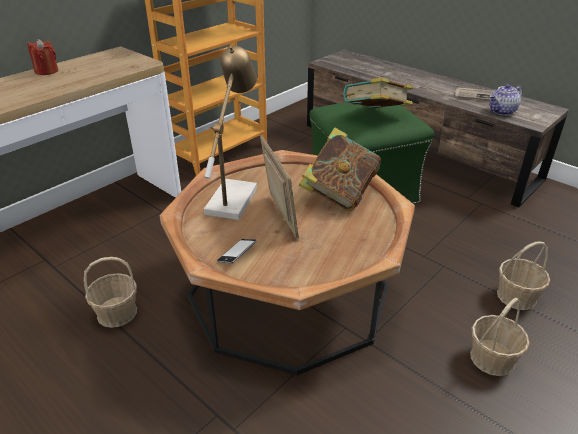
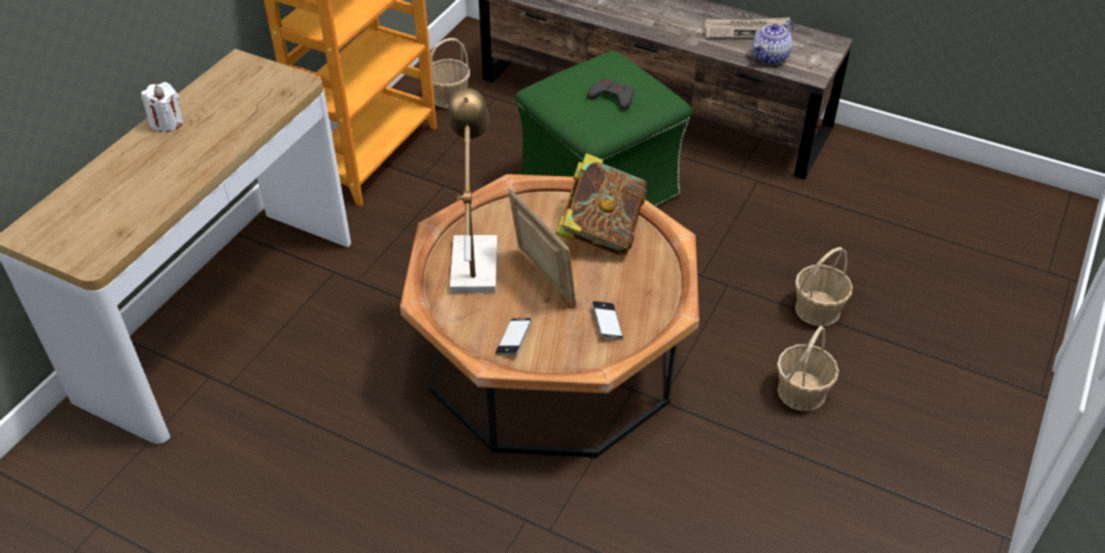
camera: 15 degrees left, 10 degrees up
red candle [27,39,59,75] -> white candle [141,82,183,132]
basket [84,257,137,328] -> basket moved to [430,38,470,108]
book [343,77,413,108] -> grey game controller [587,79,633,110]
none -> phone [592,301,623,340]

